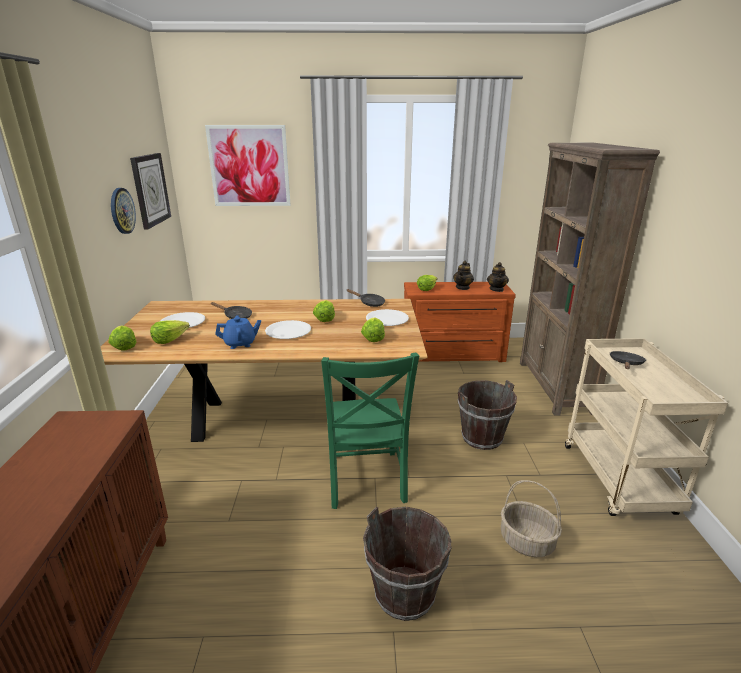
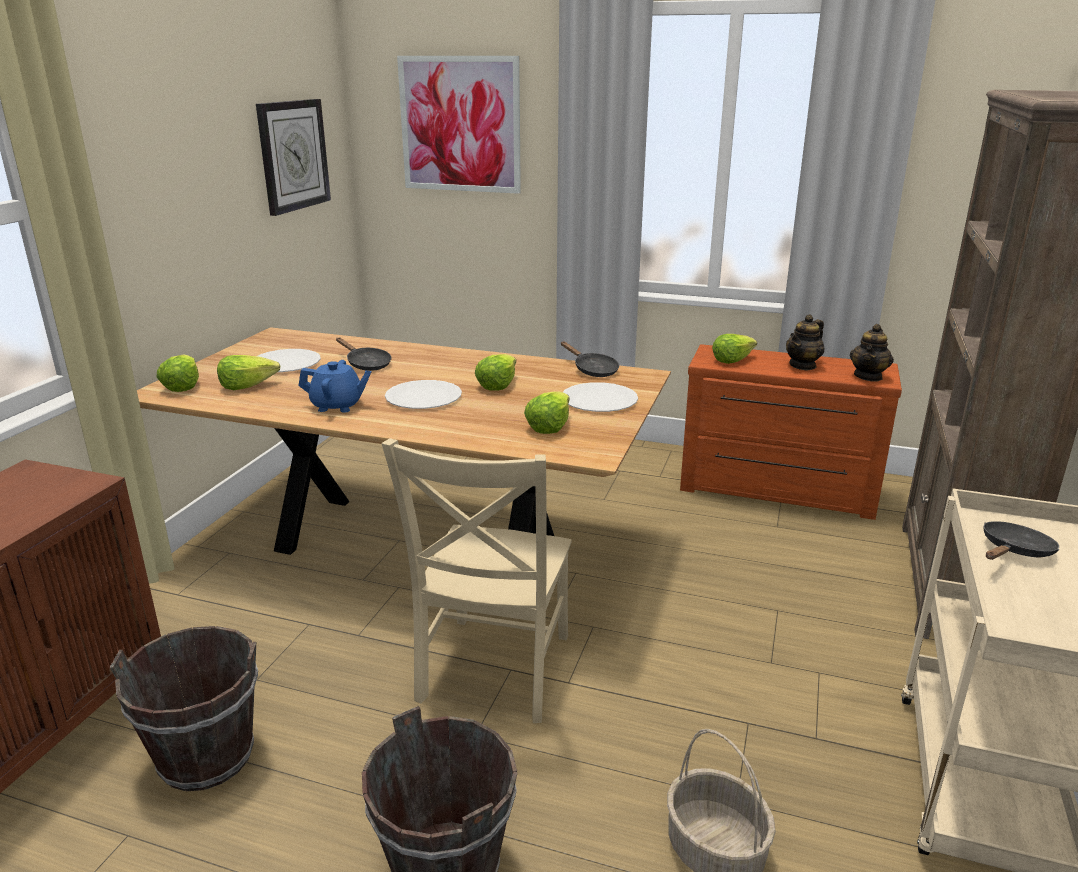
camera: 20 degrees right, 0 degrees up
wall clock [111,188,136,234] -> none
green chair [321,352,419,509] -> beige chair [381,438,572,723]
brown bucket [458,380,517,450] -> brown bucket moved to [110,626,258,791]

